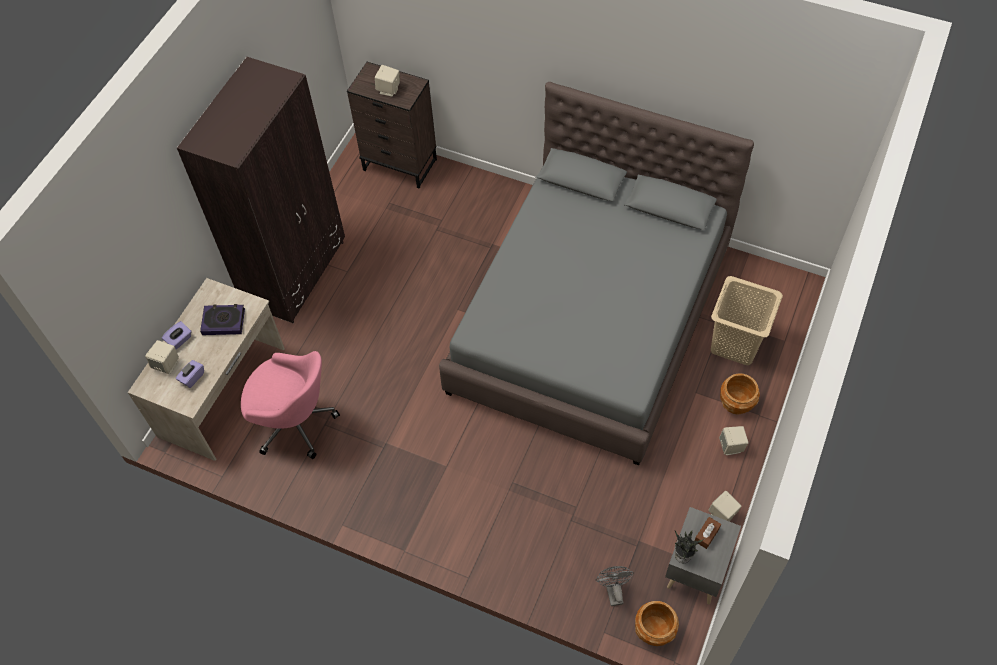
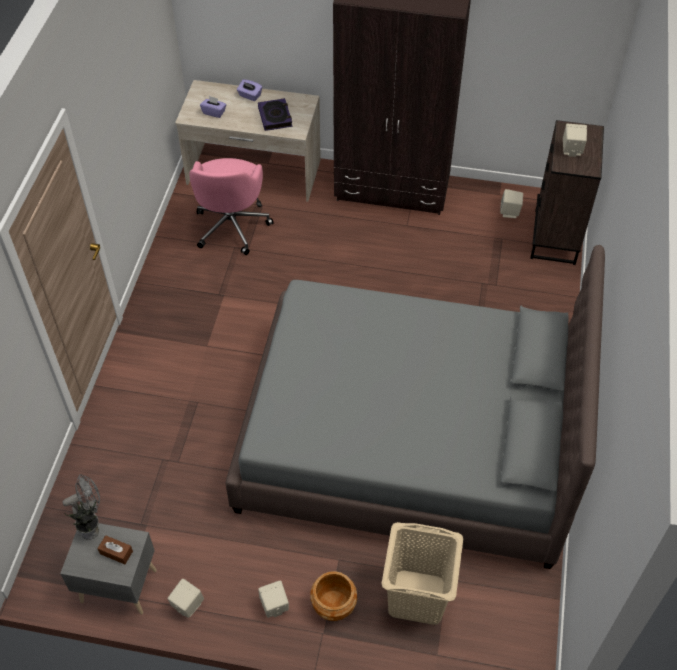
camera: 75 degrees right, 5 degrees down
beige speaker [145,340,179,374] -> beige speaker moved to [500,189,523,218]
brown planter [635,601,679,646] -> none

